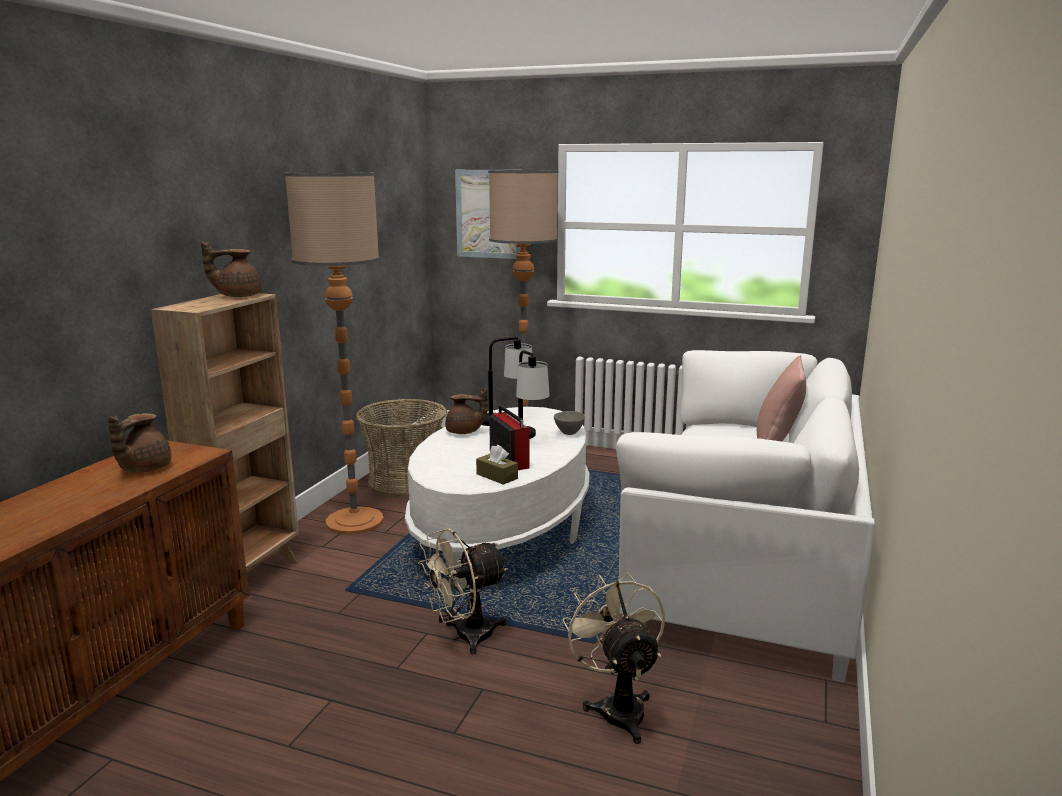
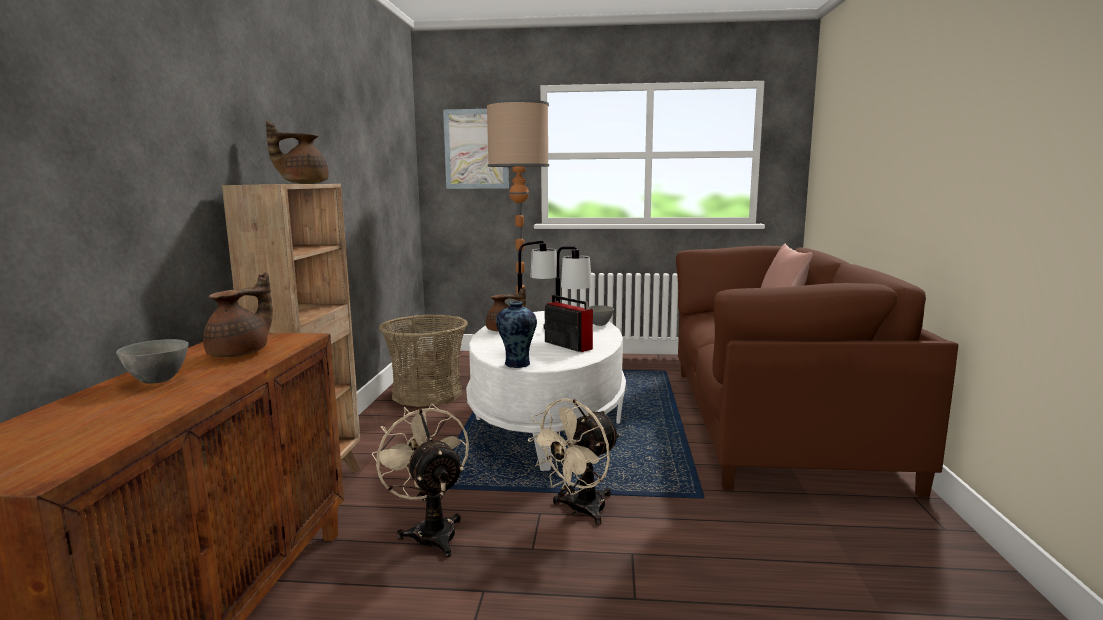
camera: 15 degrees left, 5 degrees down
brown teapot [108,413,171,472] -> brown teapot turned 150 degrees counterclockwise [203,272,273,357]
floor lamp [284,172,384,535] -> none
brown tissue box [476,445,518,485] -> none
beige fan [563,573,665,744] -> beige fan moved to [372,404,469,557]
white sofa [616,350,875,683] -> brown sofa [676,246,958,497]
none -> grey bowl [116,339,188,384]
none -> vase [496,301,537,368]

